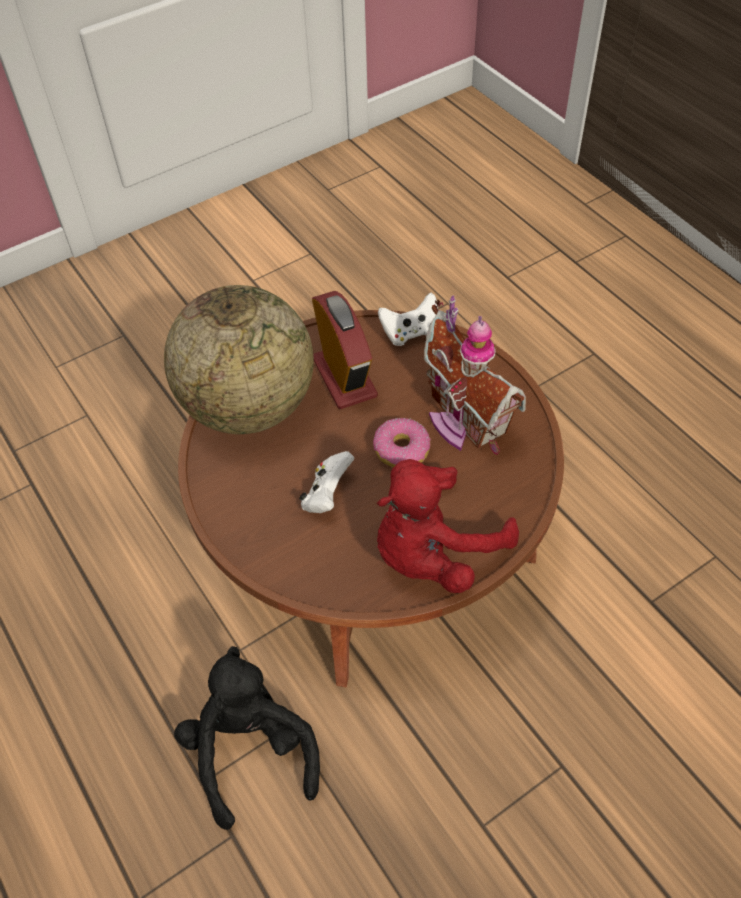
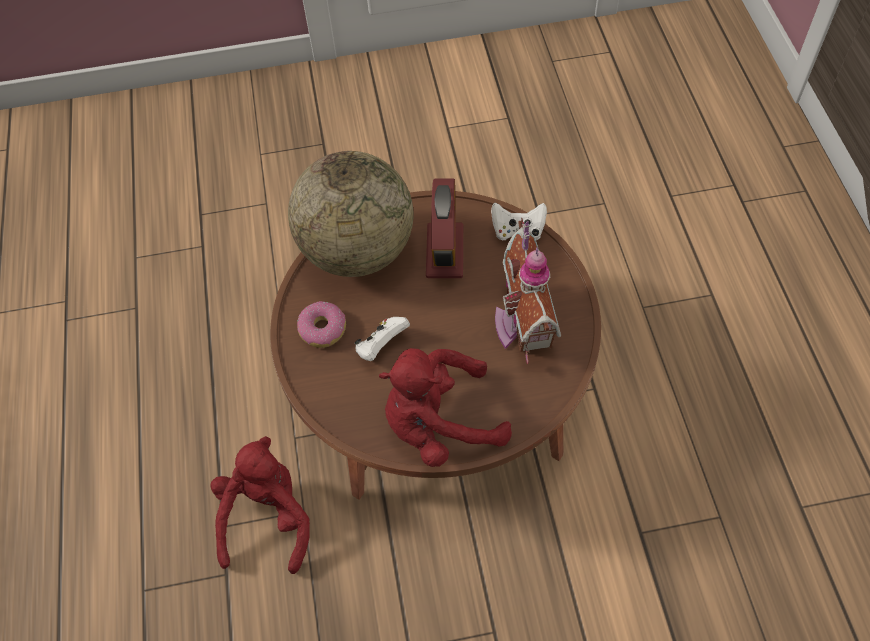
camera: 25 degrees right, 5 degrees up
black plush toy [174,646,320,830] -> red plush toy [210,436,310,574]
donut [373,418,431,467] -> donut moved to [297,301,346,348]

